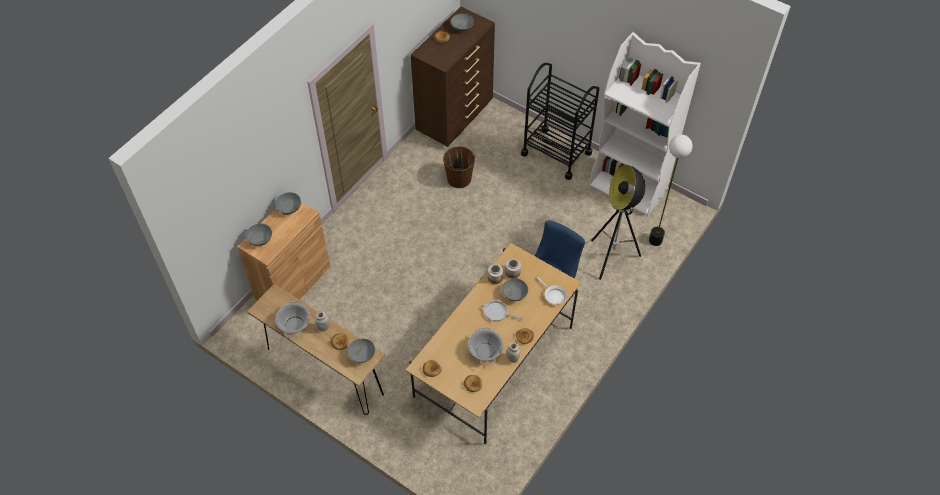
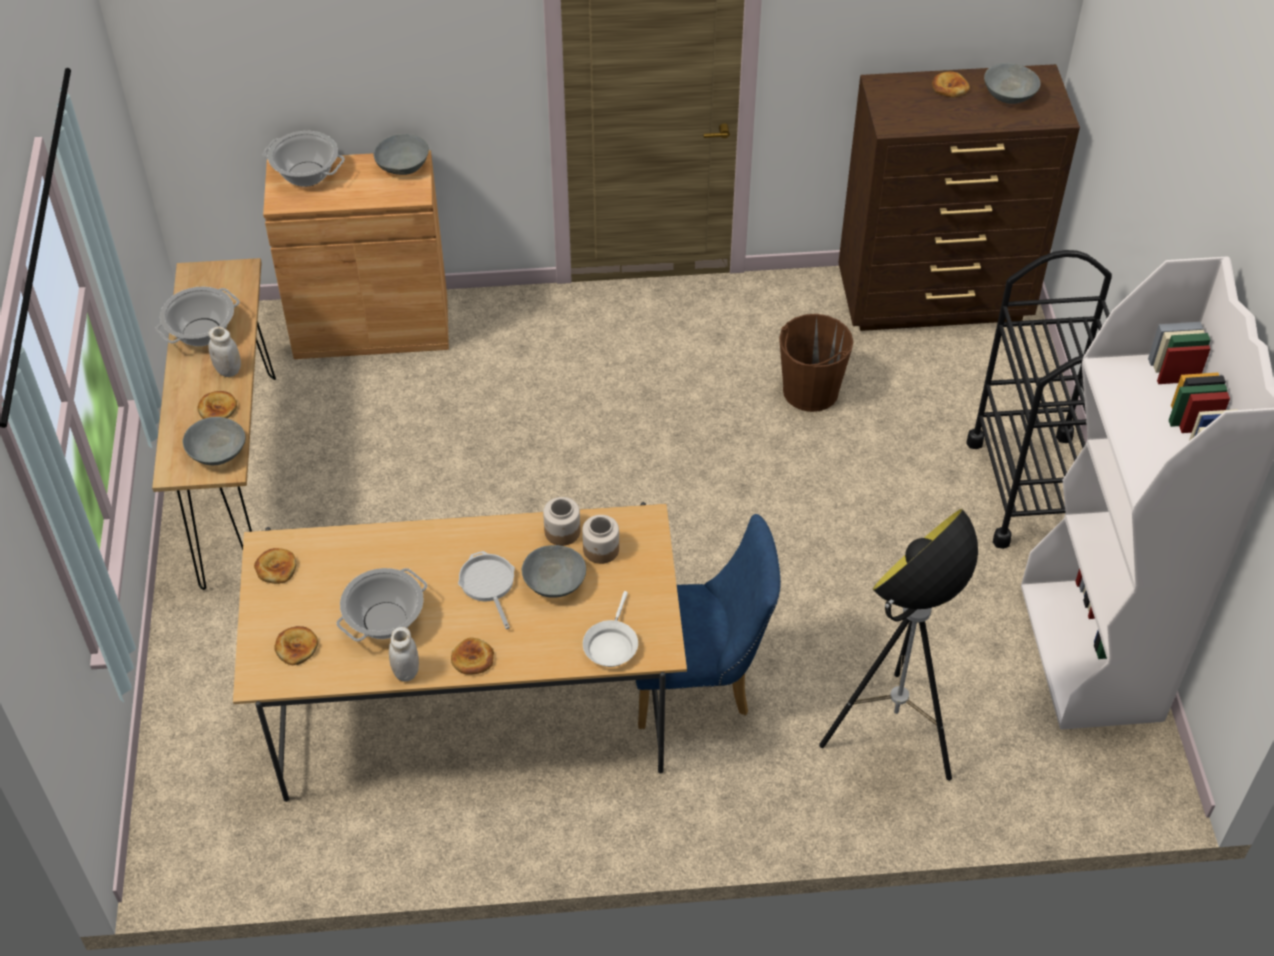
camera: 50 degrees right, 5 degrees down
grey bowl [245,223,272,246] -> cooking pot [262,131,345,187]
floor lamp [649,135,693,246] -> none

